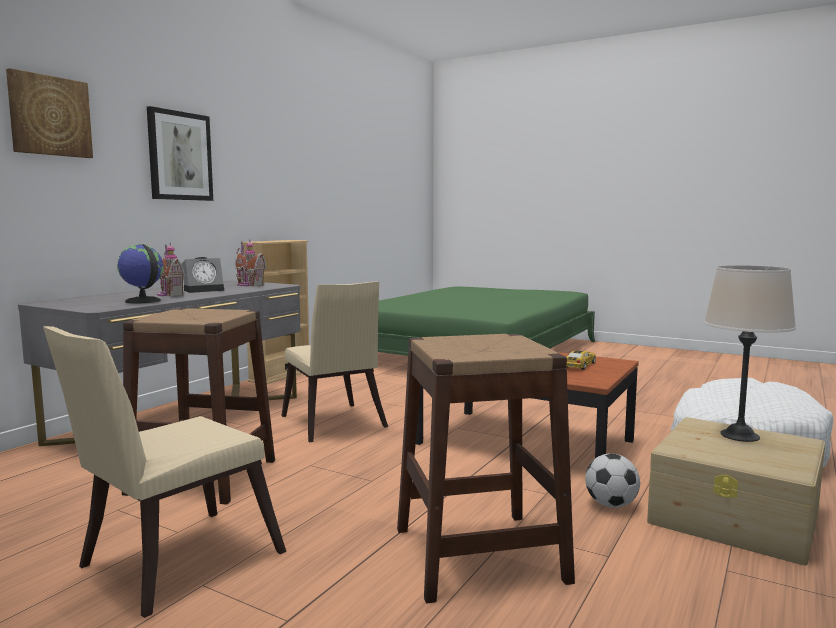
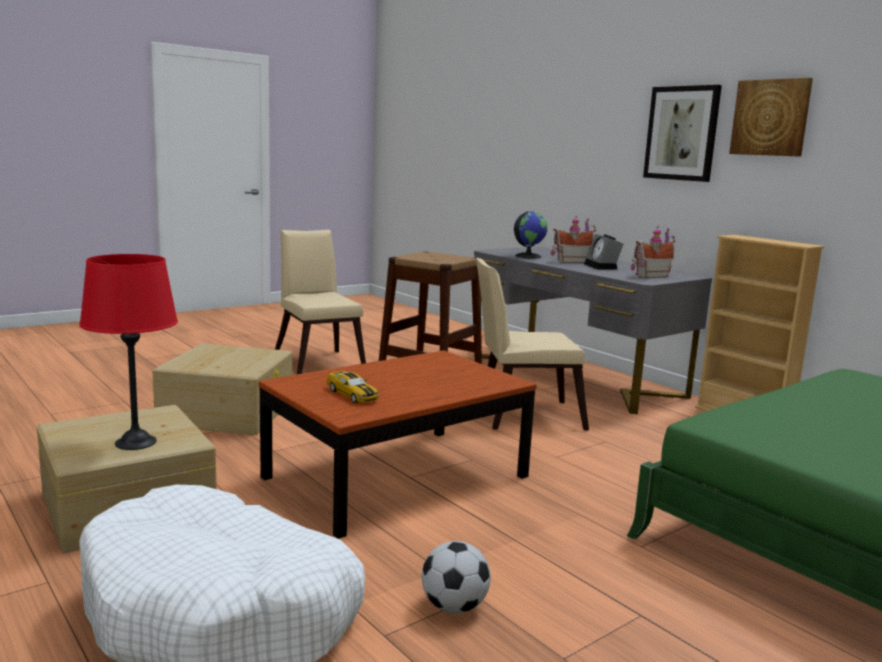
camera: 110 degrees right, 5 degrees up
picture [6,68,93,158] -> picture moved to [729,78,813,157]
brown stool [397,334,575,603] -> beige storage box [152,343,292,435]
football [585,454,640,508] -> football moved to [422,541,491,613]
beige table lamp [704,265,796,442] -> red table lamp [79,254,178,450]

